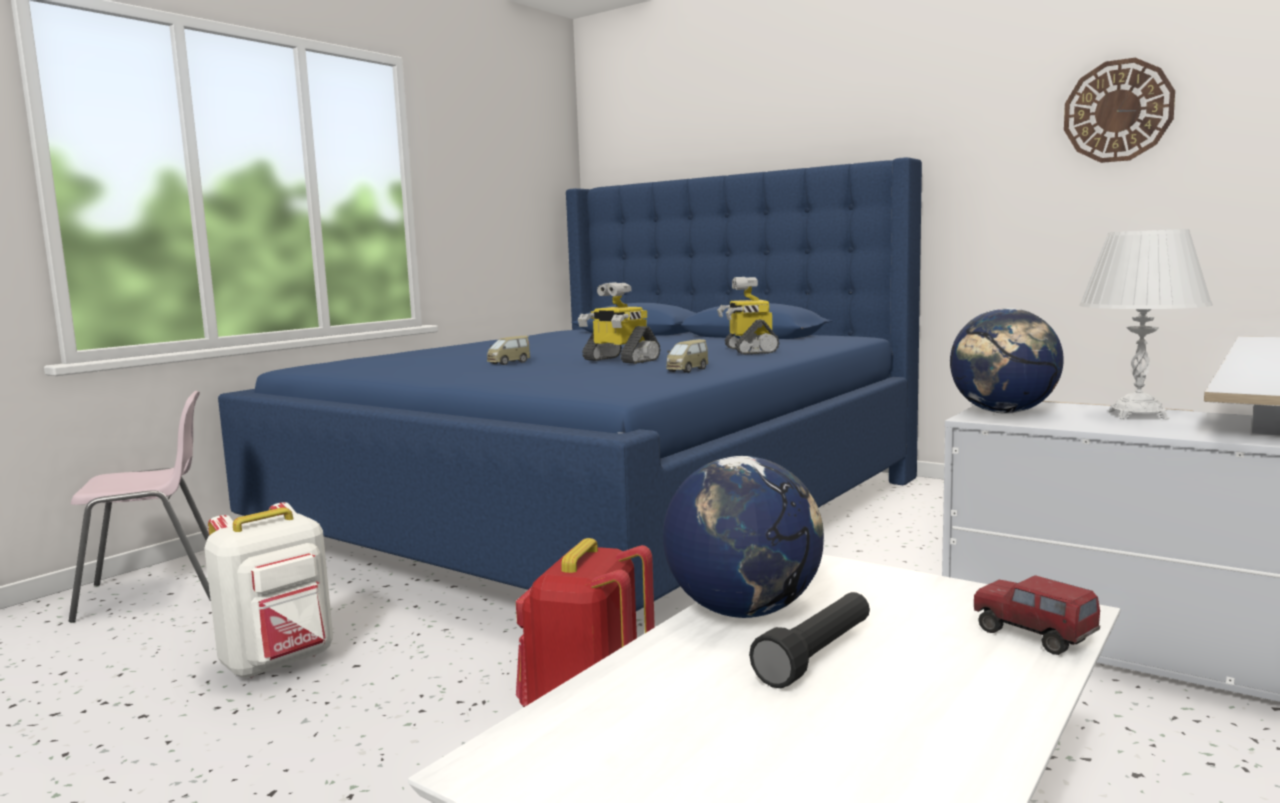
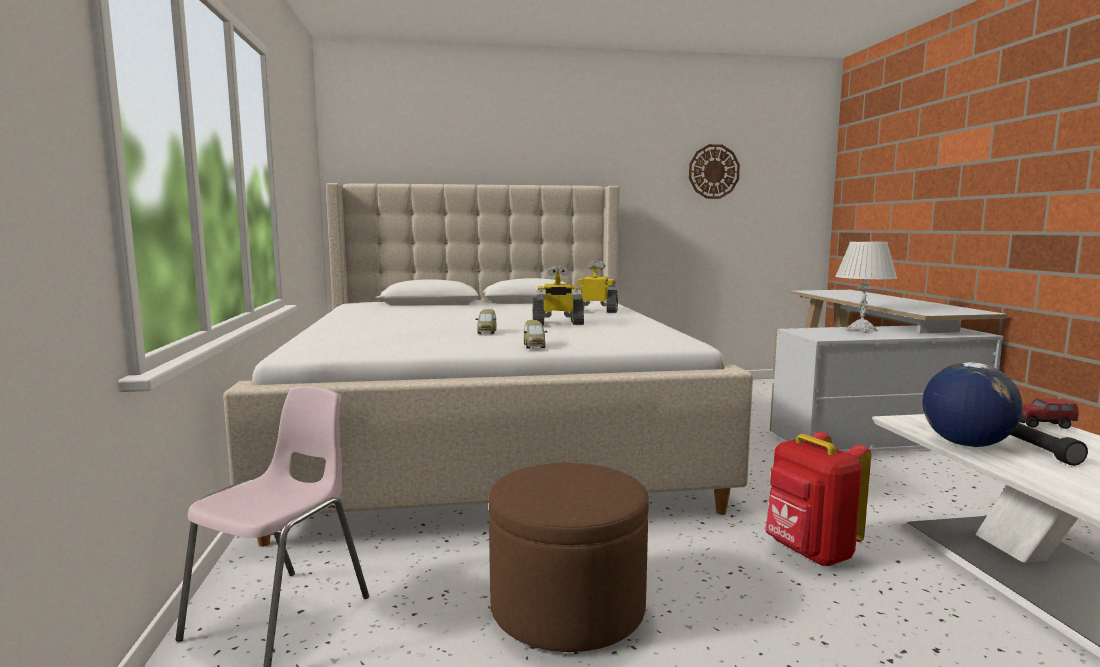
camera: 45 degrees left, 0 degrees up
white backpack [204,502,333,678] -> brown ottoman [489,463,649,652]
blue bed [218,157,922,611] -> beige bed [223,183,753,547]
toy car [666,339,708,373] -> toy car moved to [524,320,547,348]
toy robot [717,277,779,355] -> toy robot turned 150 degrees clockwise [578,261,618,313]
globe [950,308,1064,414] -> none

